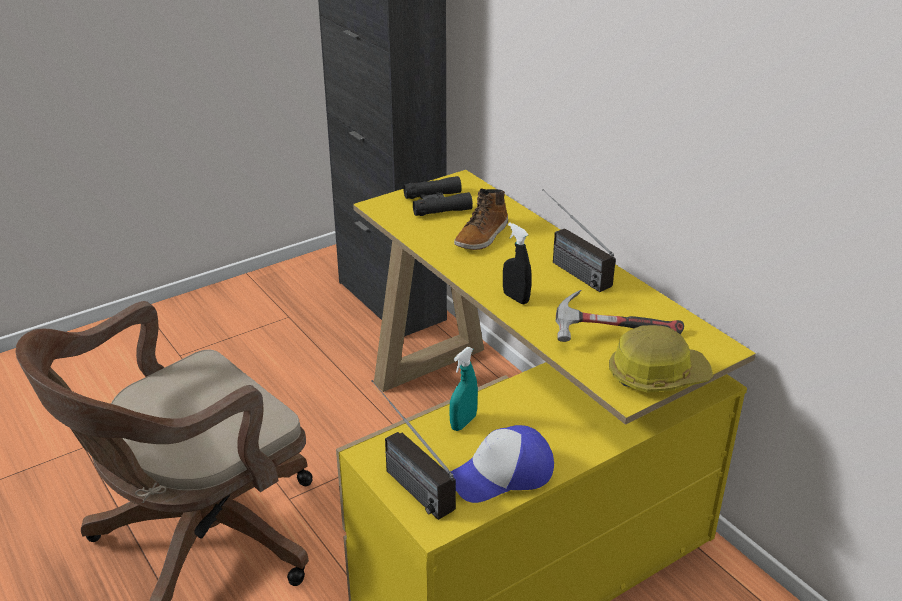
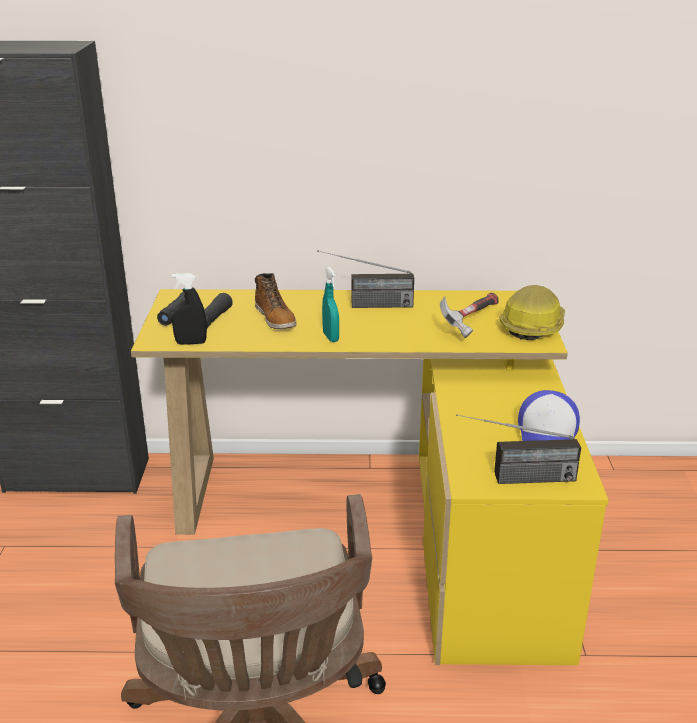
camera: 55 degrees left, 5 degrees down
turquoise spray bottle [449,347,478,431] -> turquoise spray bottle moved to [322,267,339,342]
black spray bottle [503,223,532,304] -> black spray bottle moved to [172,273,207,345]

